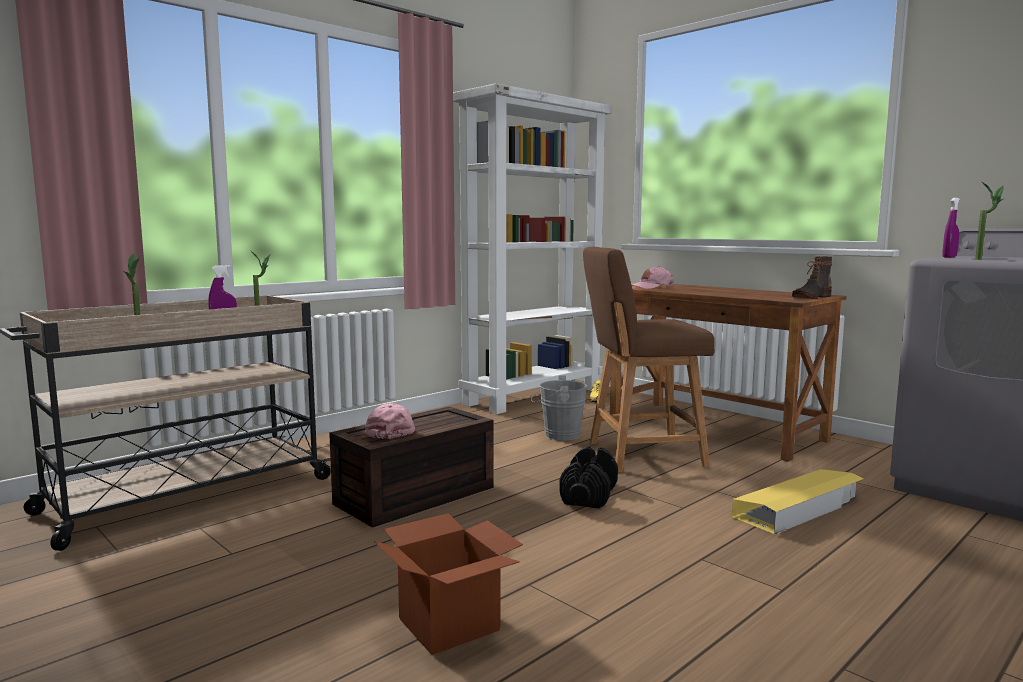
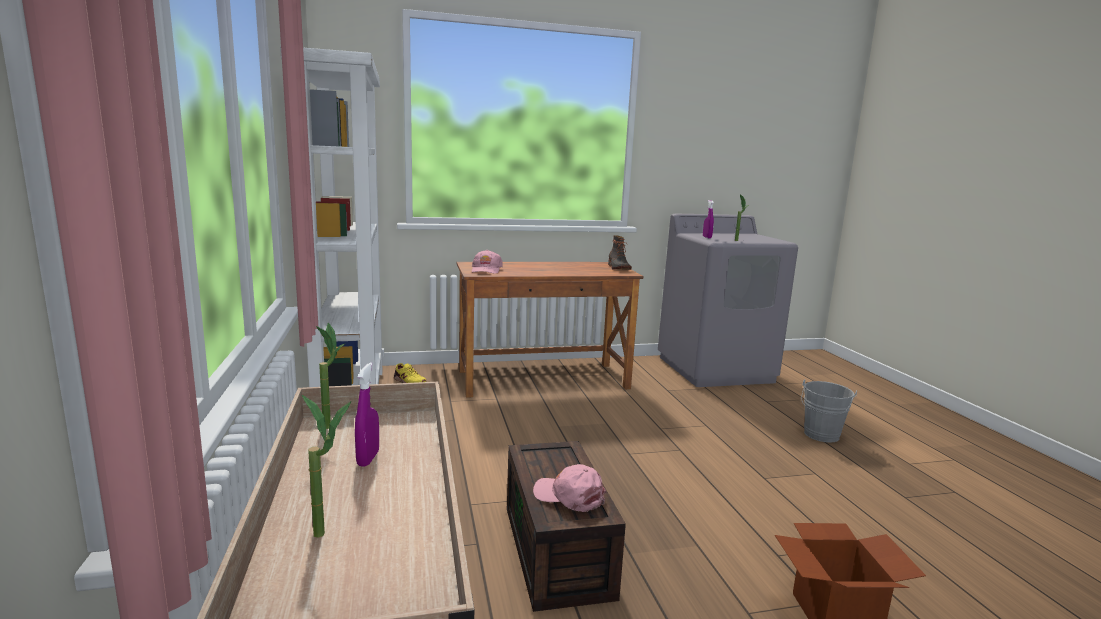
camera: 60 degrees left, 5 degrees up
grey bucket [531,375,587,441] -> grey bucket moved to [801,379,857,443]
black dumbbell [559,446,618,509] -> none
brown stool [583,246,715,472] -> none
yellow storage box [732,469,864,535] -> none

